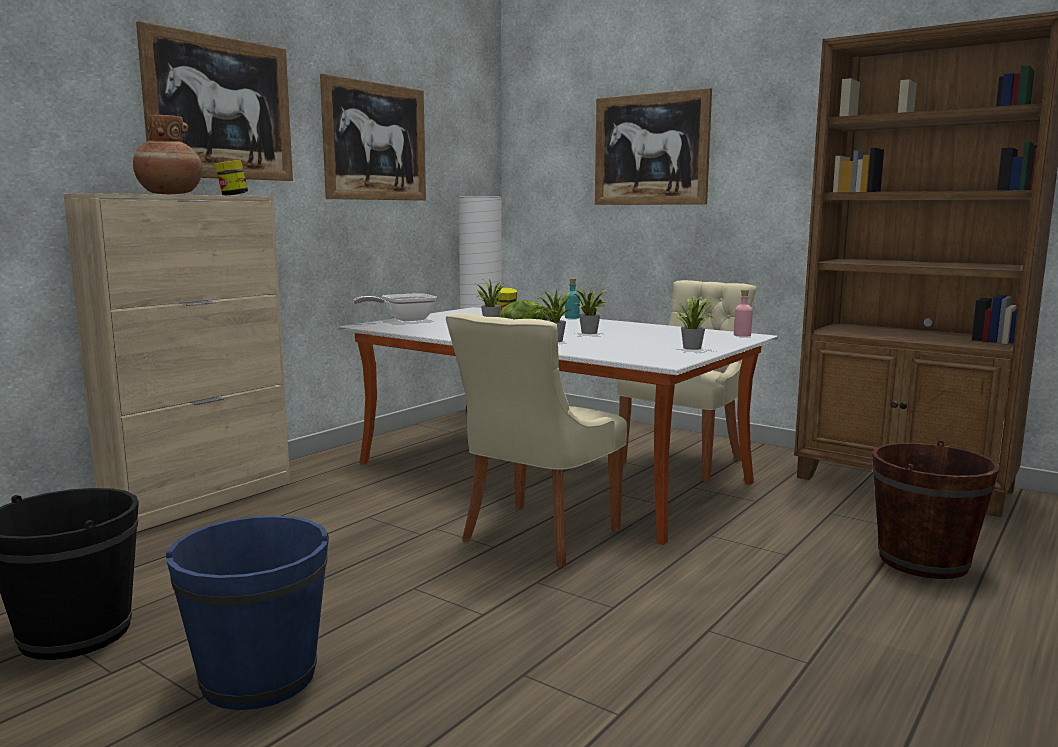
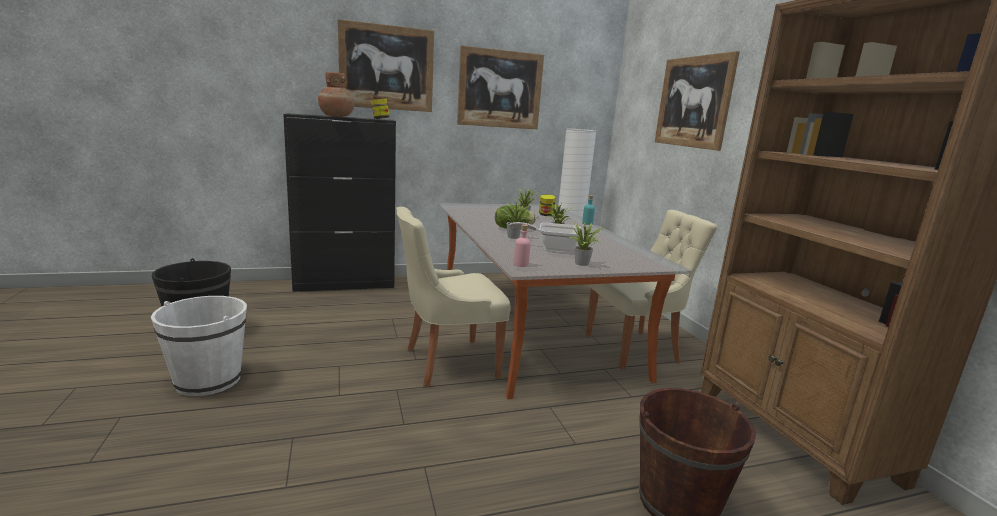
camera: 35 degrees right, 5 degrees up
beige cabinet [63,193,290,532] -> black cabinet [283,113,396,292]
blue bucket [166,515,329,710] -> white bucket [151,296,247,396]
frying pan [353,293,437,321] -> frying pan moved to [509,222,581,252]
pink bottle [734,290,753,337] -> pink bottle moved to [514,224,531,267]

